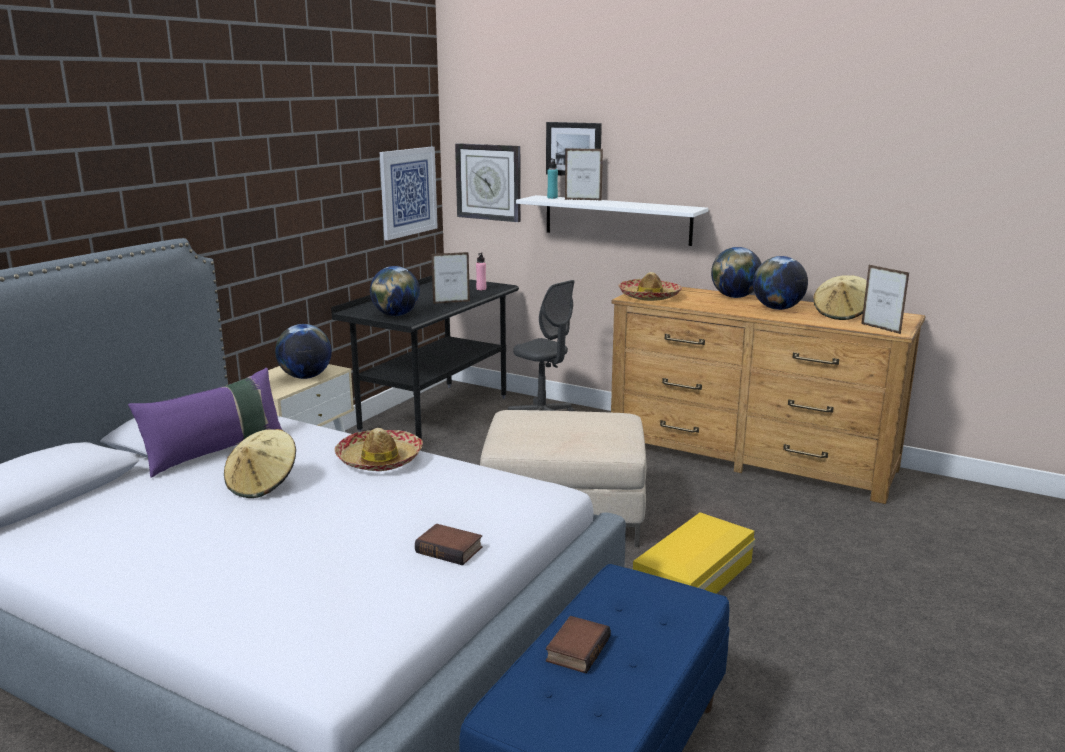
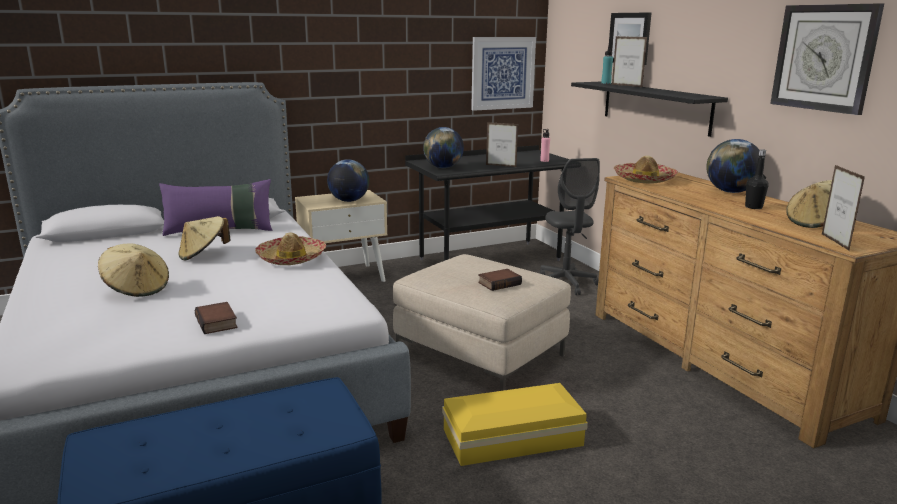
camera: 35 degrees right, 0 degrees up
wall clock [455,143,521,222] -> wall clock moved to [770,3,884,115]
white shelf [516,195,708,246] -> black shelf [571,82,728,137]
book [546,616,611,674] -> book moved to [478,269,522,291]
globe [753,256,808,310] -> black bottle [745,149,769,209]
none -> beige hat [98,243,169,297]

